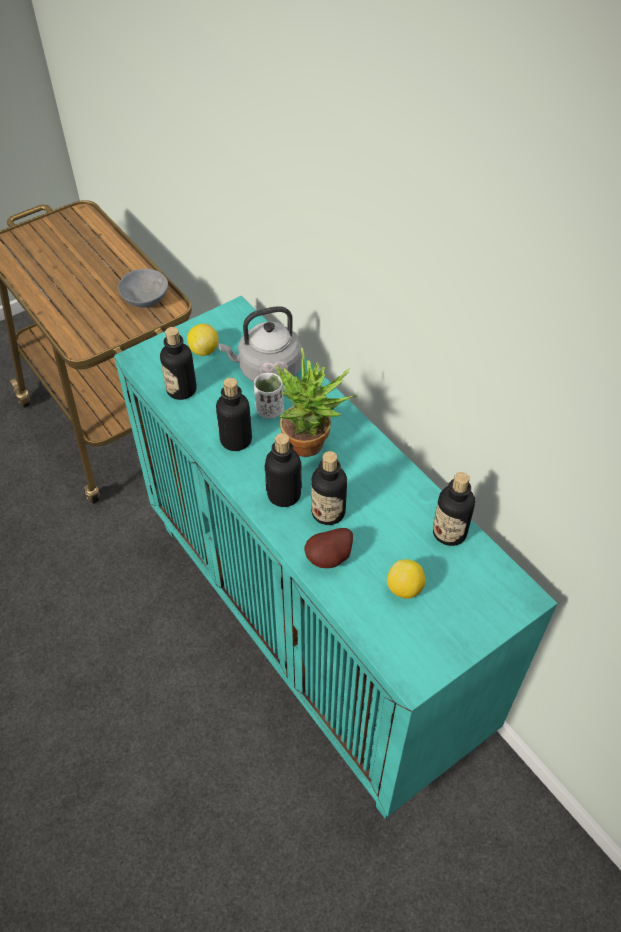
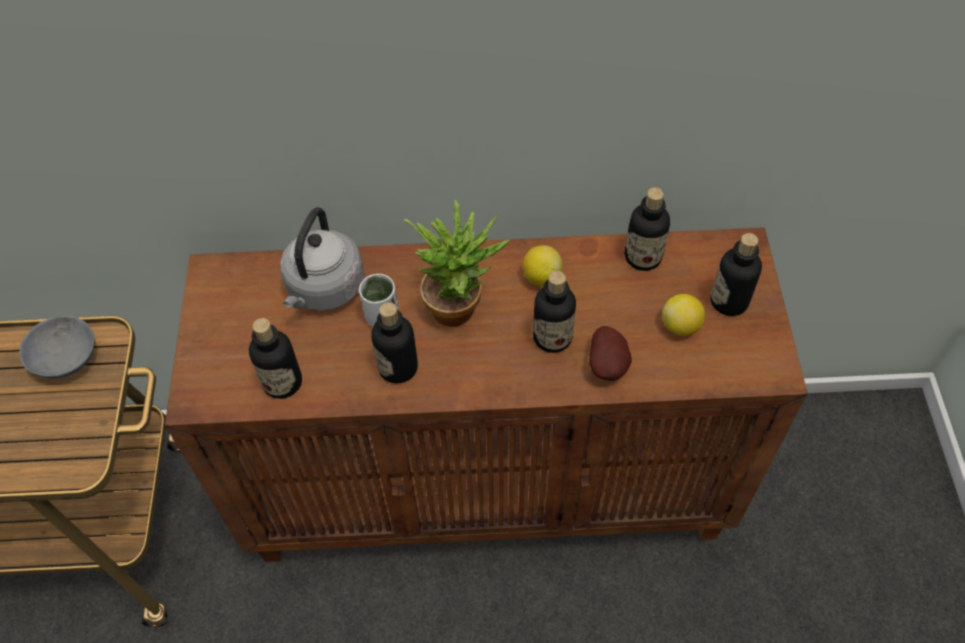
camera: 55 degrees left, 5 degrees up
turquoise cabinet [114,296,558,819] -> brown cabinet [165,227,808,562]
lemon [187,324,219,356] -> lemon moved to [523,245,563,287]
bottle [265,433,302,507] -> bottle moved to [710,233,762,316]

